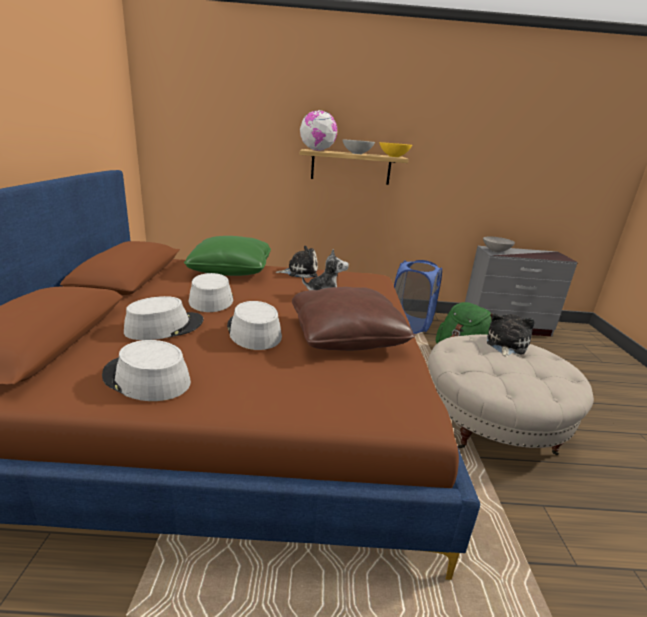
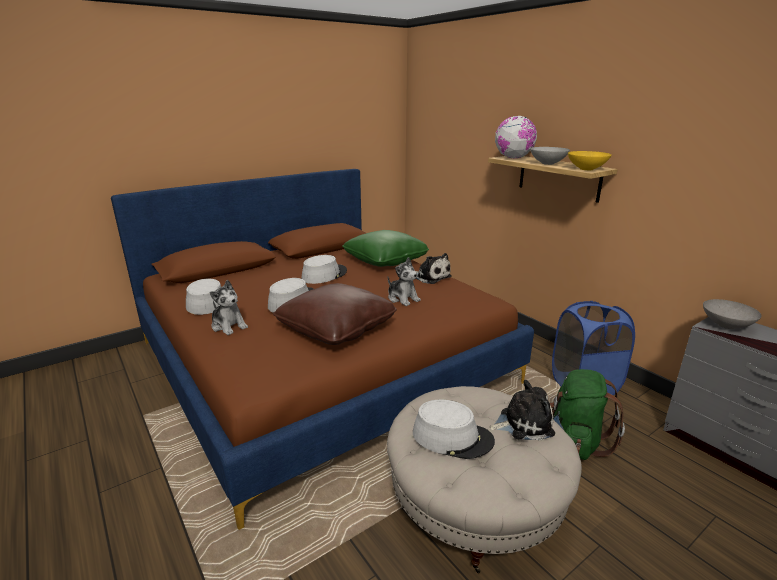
camera: 55 degrees right, 0 degrees up
grey hat [124,296,203,340] -> grey hat moved to [413,399,495,459]
none -> plush toy [210,280,248,335]

